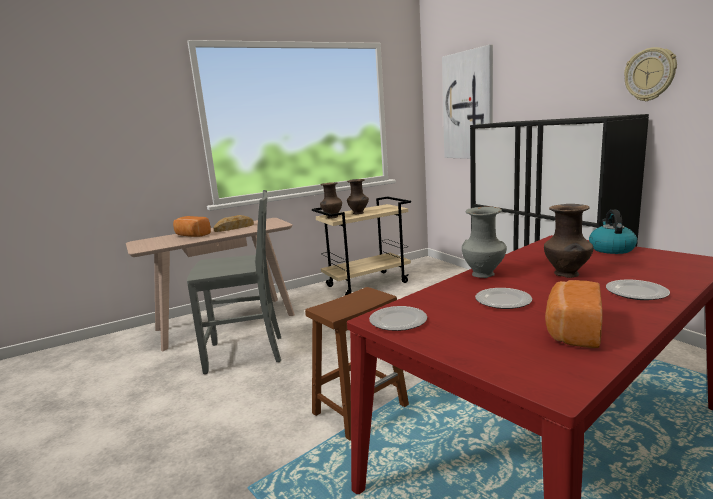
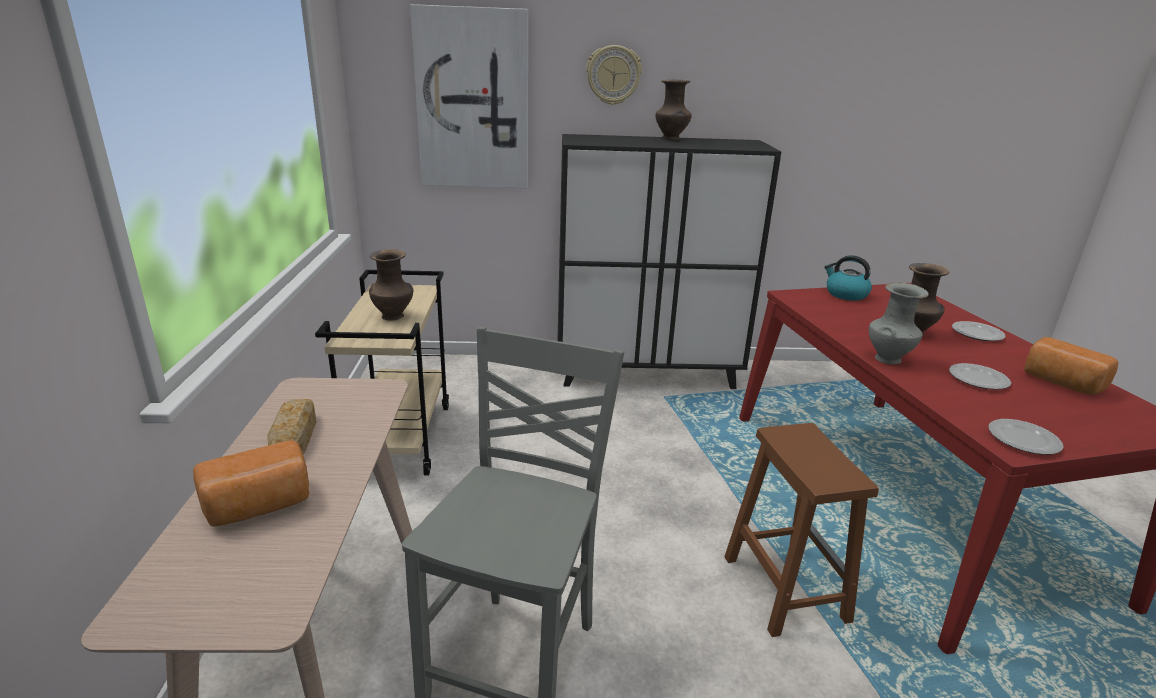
camera: 65 degrees left, 10 degrees up
brown vase [320,182,342,218] -> brown vase moved to [656,79,692,140]
wall clock [624,47,677,101] -> wall clock moved to [586,45,642,105]

